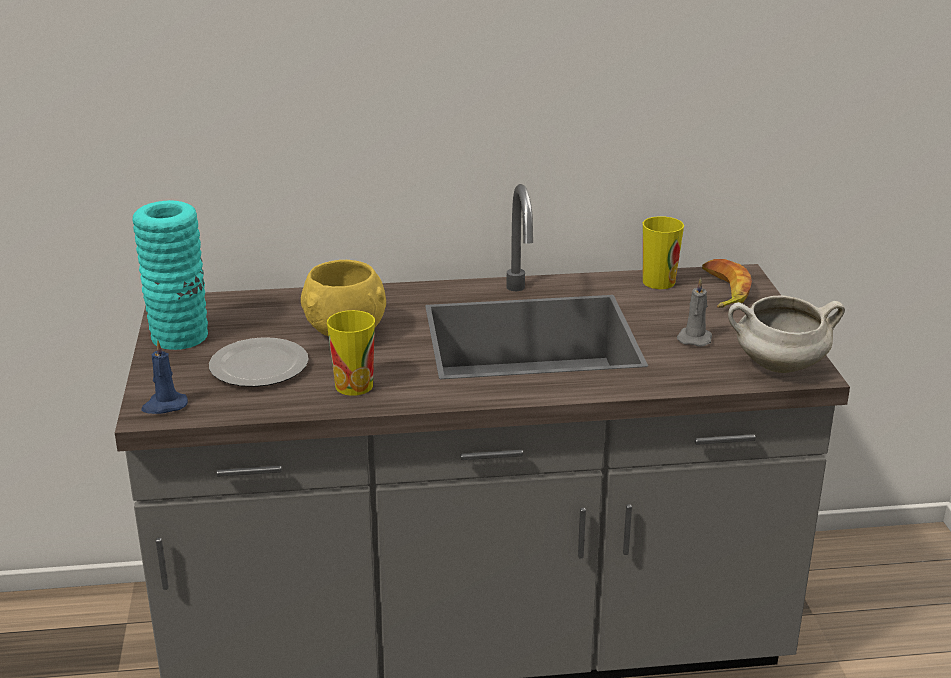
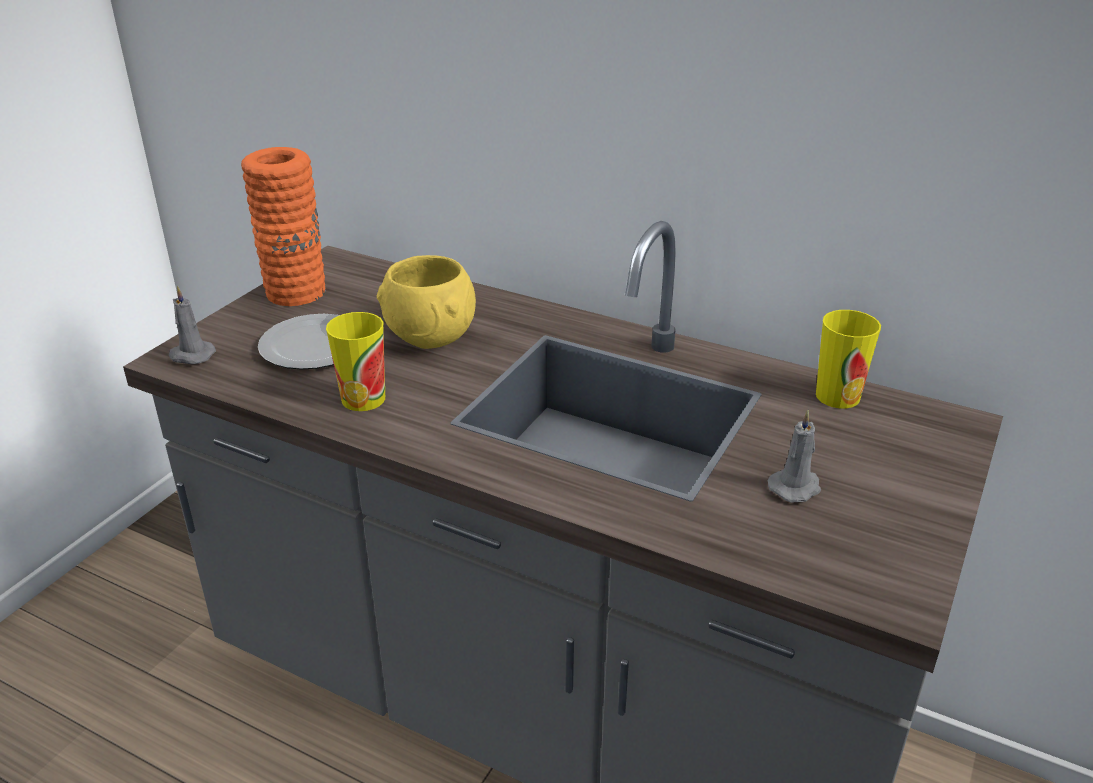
camera: 35 degrees right, 5 degrees up
turquoise vase [132,200,208,350] -> orange vase [241,147,326,306]
blue candle [141,340,188,414] -> grey candle [169,286,216,364]
banana [702,259,752,308] -> none
white cooking pot [728,295,845,373] -> none

